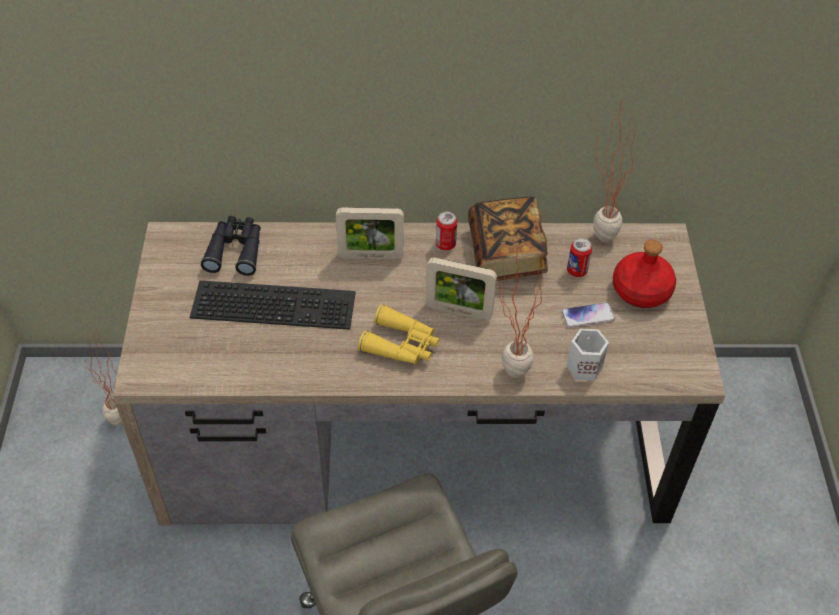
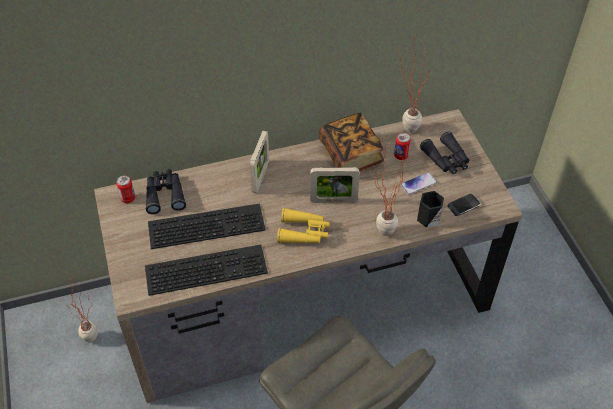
camera: 15 degrees left, 0 degrees up
picture frame [336,208,404,259] -> picture frame turned 60 degrees counterclockwise [250,131,269,193]
can [436,212,457,251] -> can moved to [116,176,135,203]
white mug [566,329,609,380] -> black mug [417,191,444,228]
red bottle [613,240,676,308] -> black binoculars [420,132,469,174]
none -> keyboard [145,244,268,296]
none -> phone [448,194,481,216]

